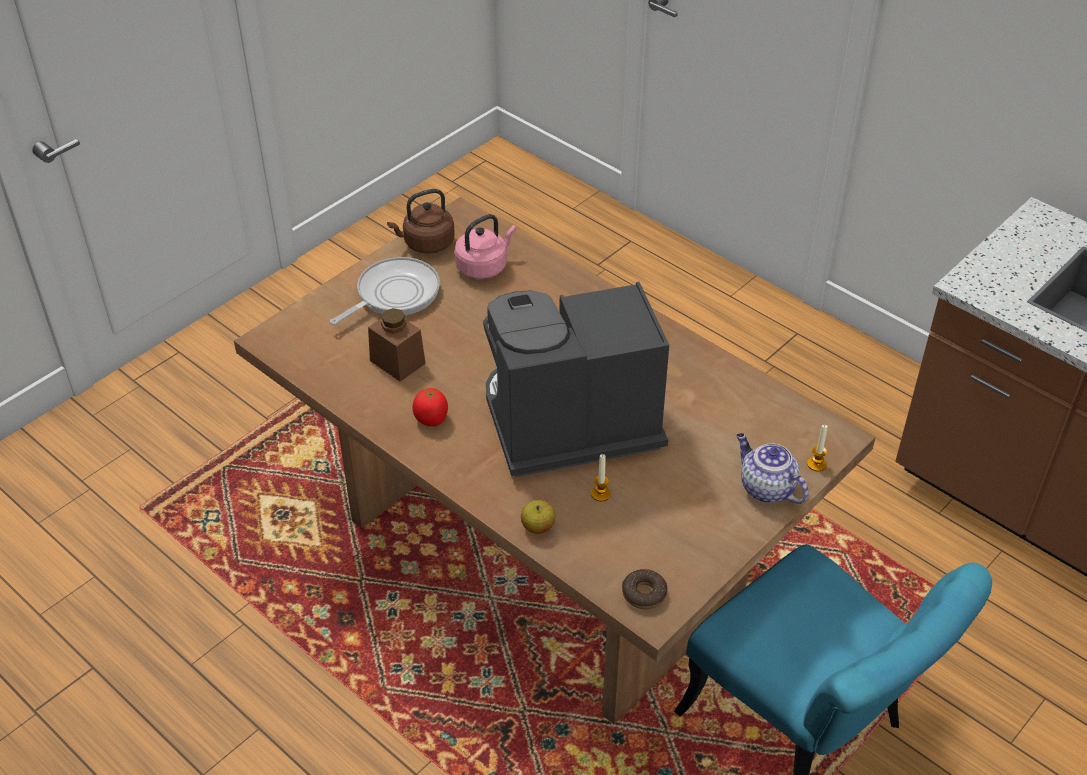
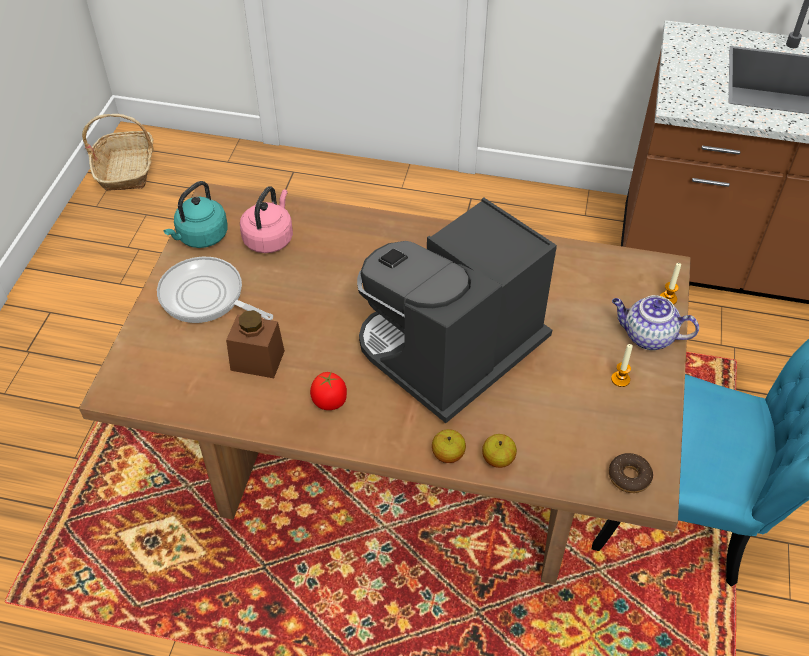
camera: 30 degrees left, 5 degrees up
frying pan [330,257,440,325] -> frying pan turned 75 degrees counterclockwise [157,257,273,323]
brown kettle [387,189,455,254] -> turquoise kettle [164,181,228,248]
candle [591,454,611,501] -> candle moved to [611,344,633,387]
none -> basket [82,114,154,191]
none -> apple [432,429,466,463]

